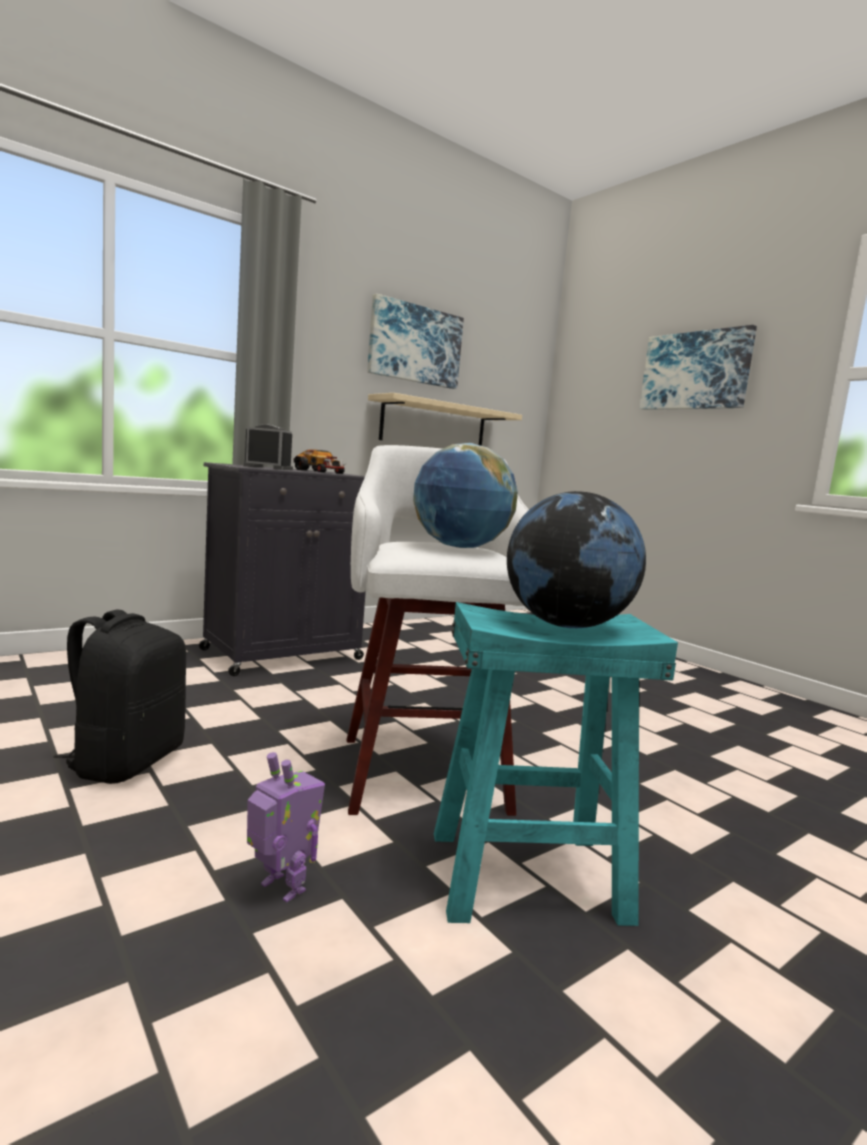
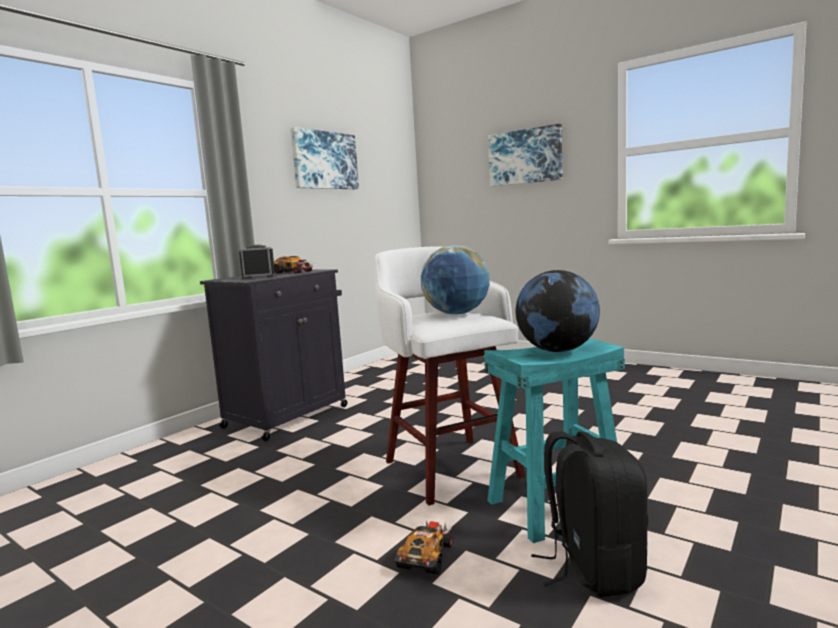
camera: 15 degrees left, 0 degrees up
black backpack [53,609,186,784] -> black backpack moved to [531,431,648,597]
toy robot [247,752,325,902] -> toy car [395,521,453,575]
beige shelf [368,393,522,446] -> none

